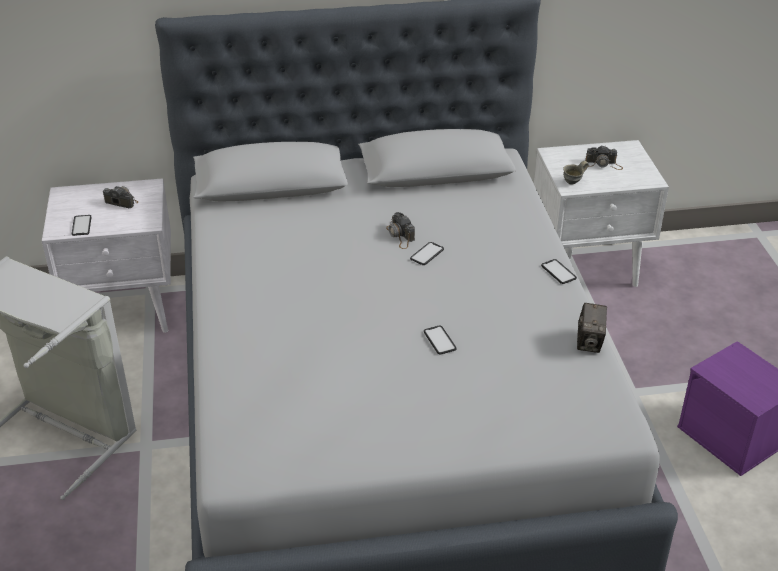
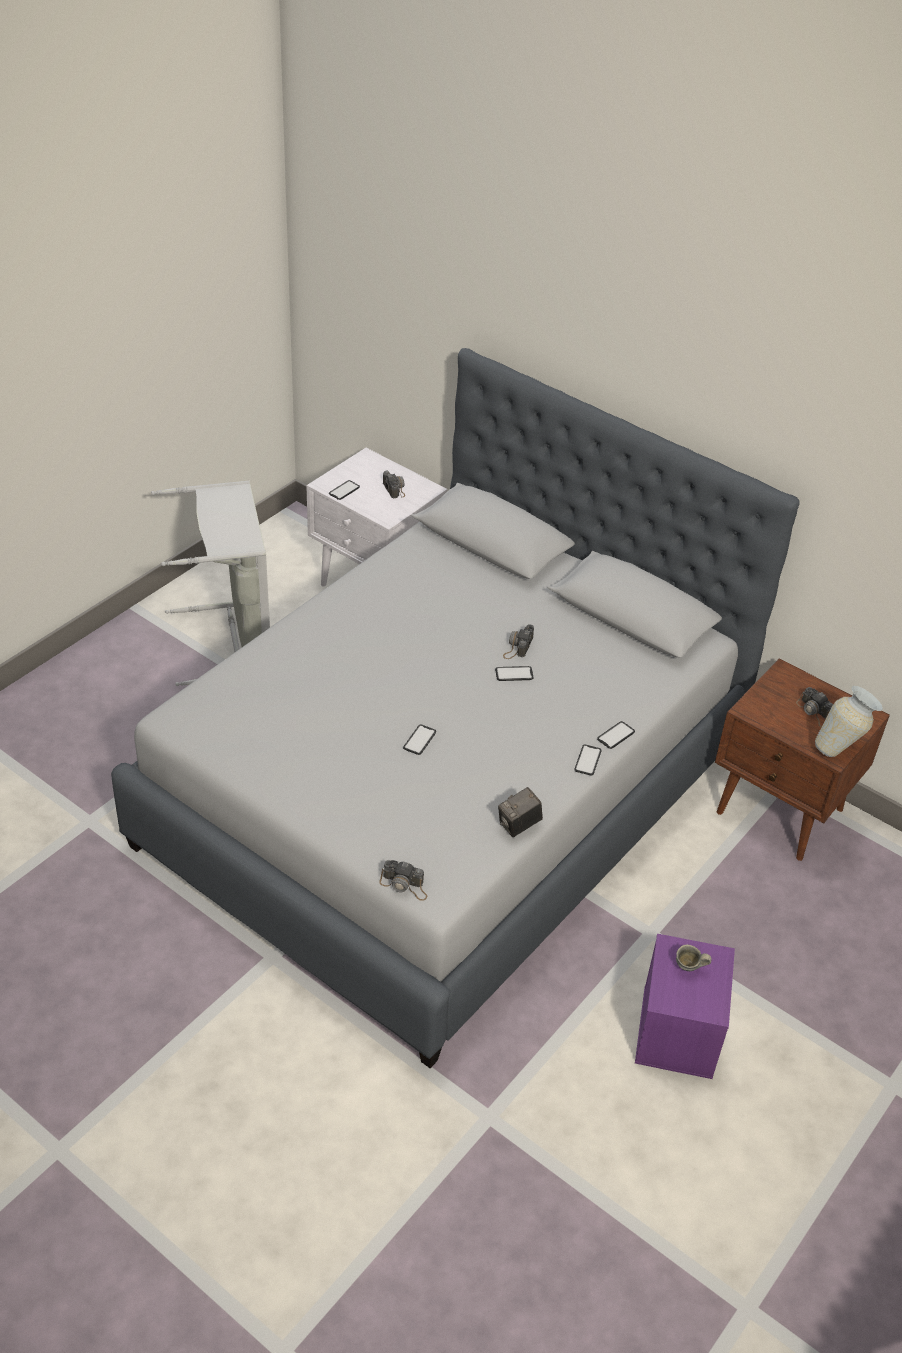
camera: 45 degrees right, 5 degrees up
white nightstand [534,140,669,287] -> brown nightstand [715,658,890,861]
grey mug [563,161,588,185] -> grey mug moved to [676,944,711,971]
none -> camera [379,860,427,901]
none -> phone [597,721,635,749]
none -> vase [815,686,883,757]

